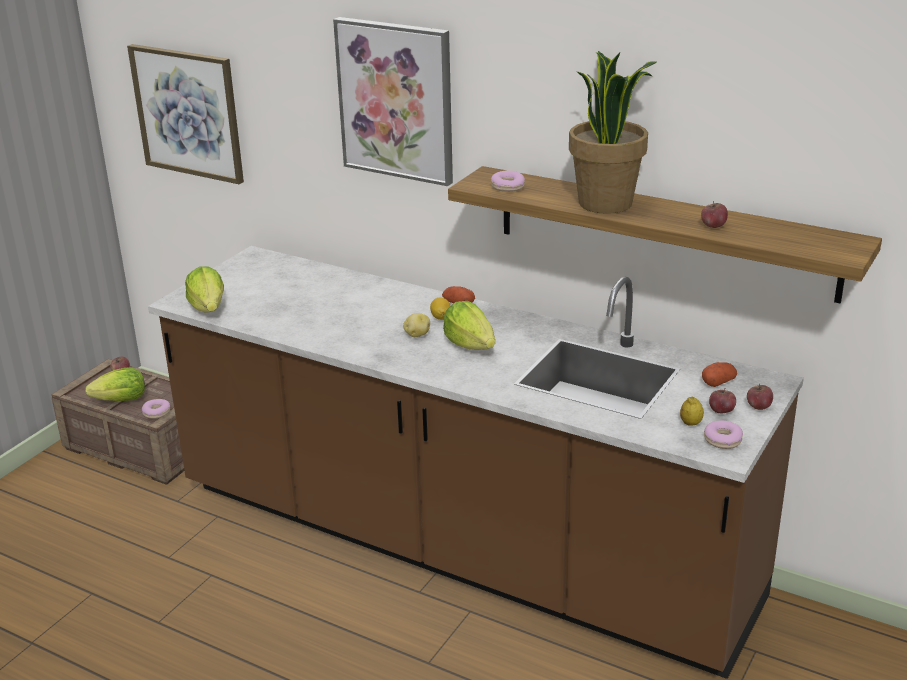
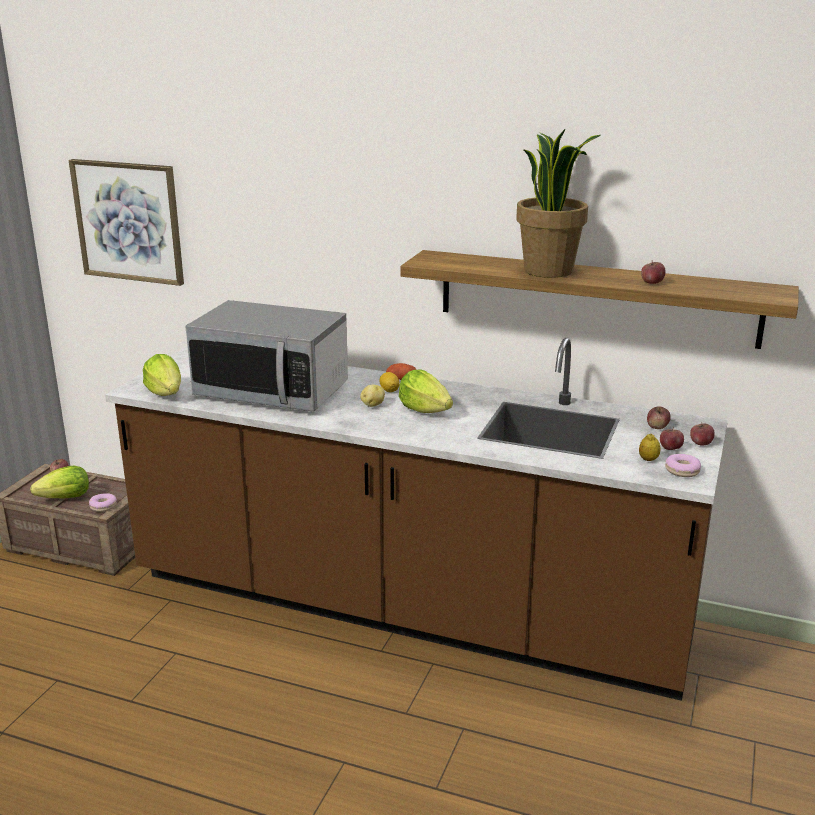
camera: 10 degrees left, 5 degrees down
picture [333,17,453,186] -> none
donut [491,171,525,192] -> none
potato [702,362,737,387] -> apple [647,406,671,429]
none -> microwave [185,300,348,412]

